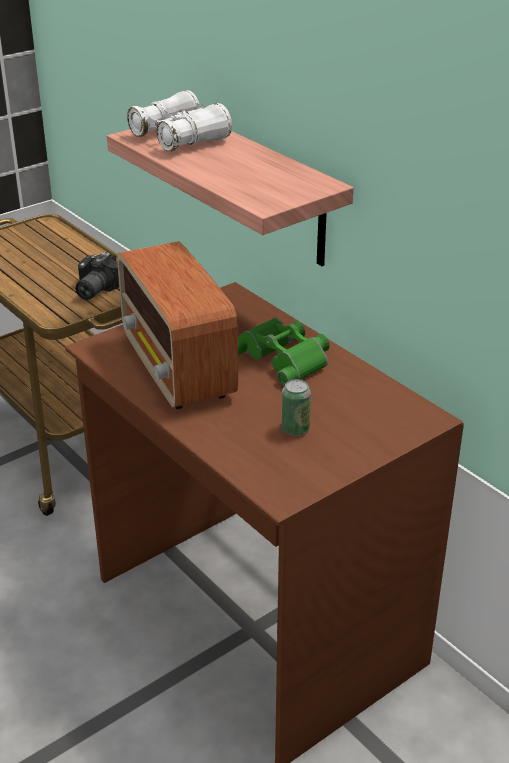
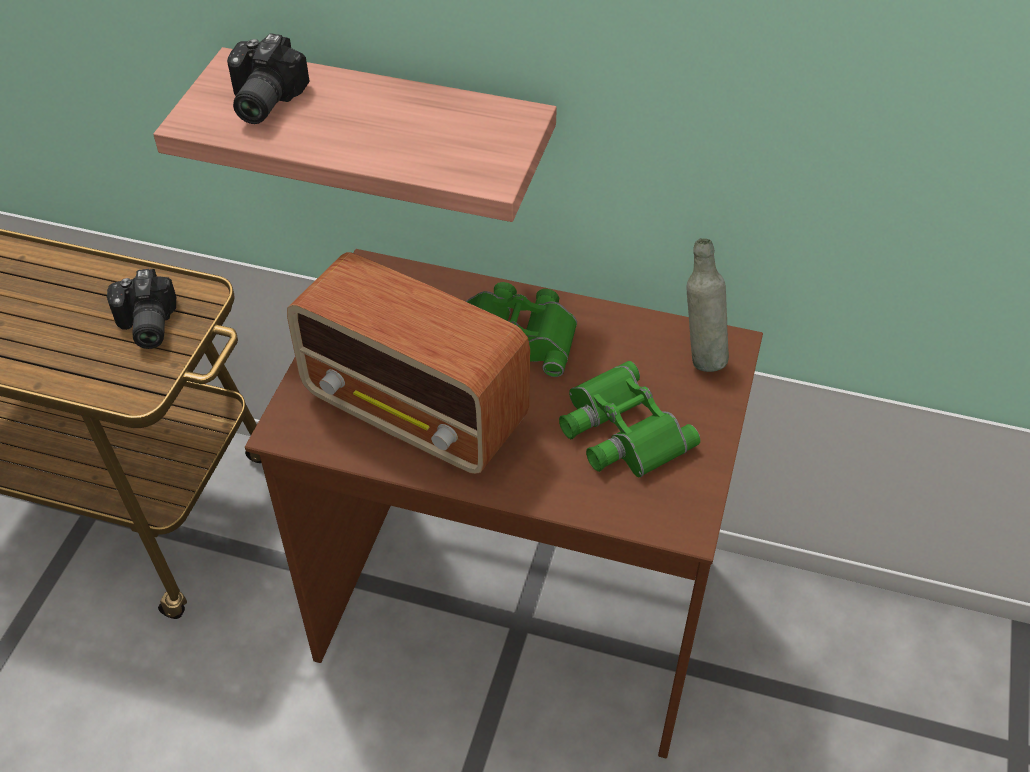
camera: 35 degrees left, 15 degrees up
white binoculars [127,90,232,152] -> camera [227,33,310,124]
can [282,379,311,436] -> green binoculars [559,361,700,477]
none -> grey bottle [687,238,729,372]

